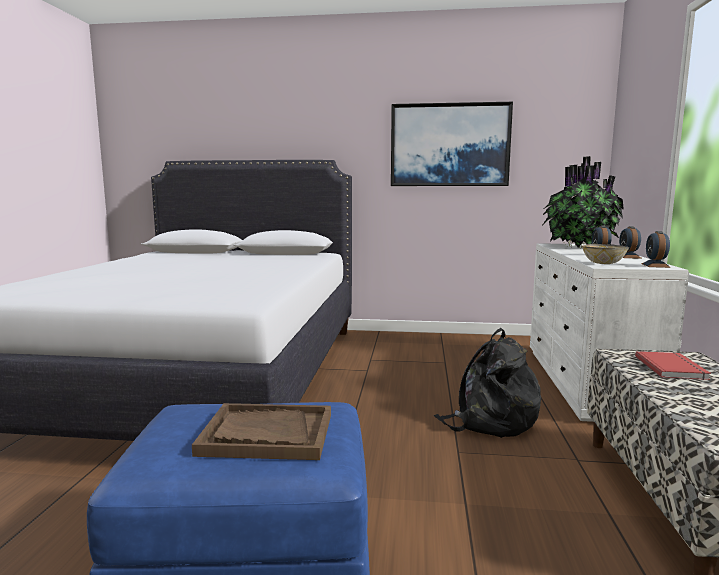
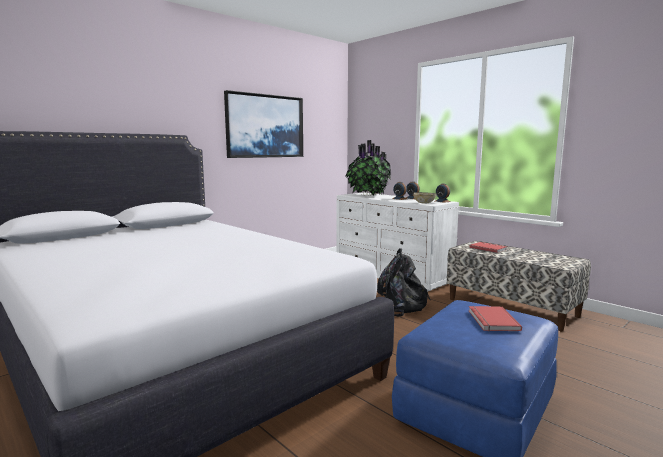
camera: 50 degrees left, 0 degrees up
brown tray [192,403,331,460] -> red book [469,306,522,331]

